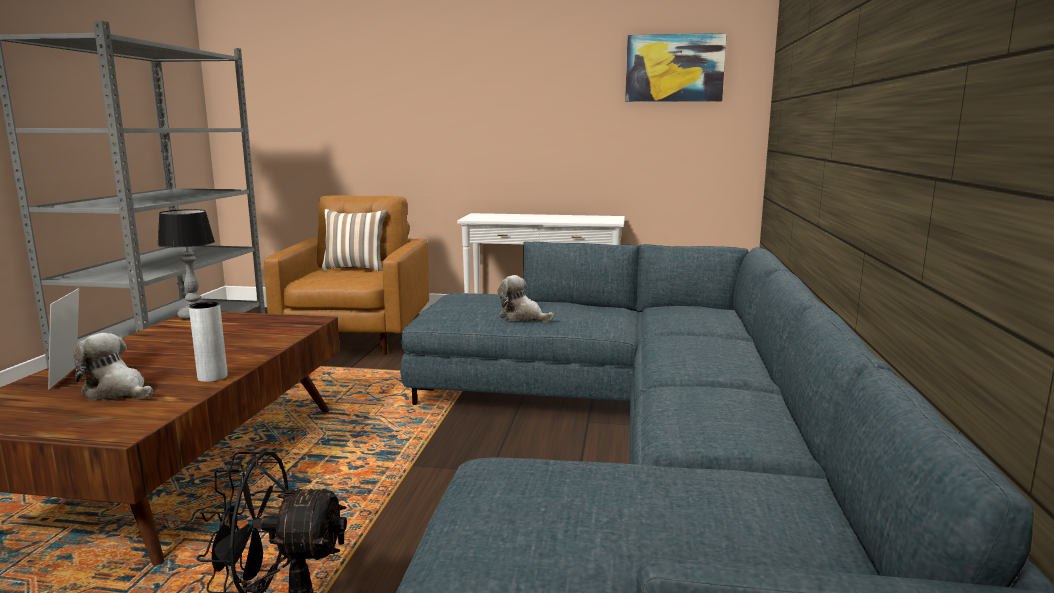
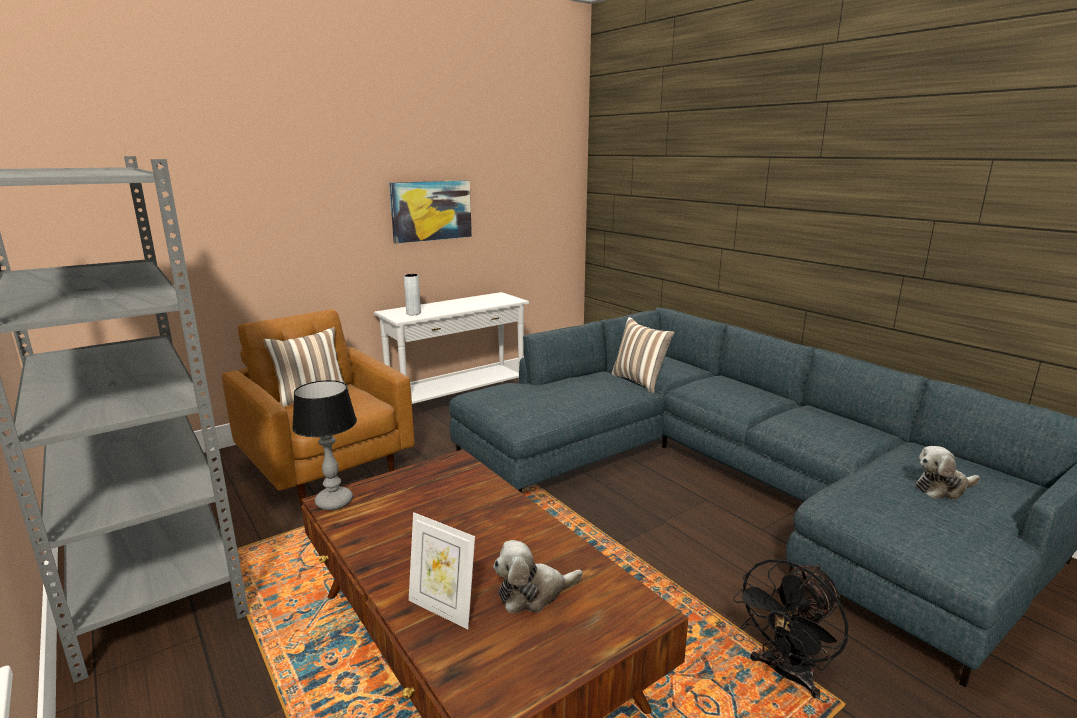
camera: 45 degrees left, 5 degrees up
grey vase [189,302,228,382] -> grey vase moved to [404,274,421,315]
plush toy [497,275,554,322] -> plush toy moved to [915,446,980,500]
picture [625,33,727,102] -> picture moved to [389,180,472,244]
none -> pillow [611,317,675,393]

